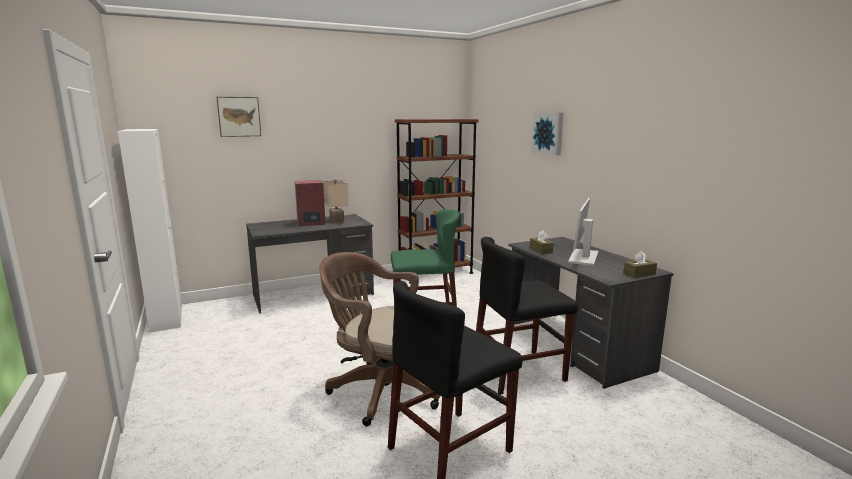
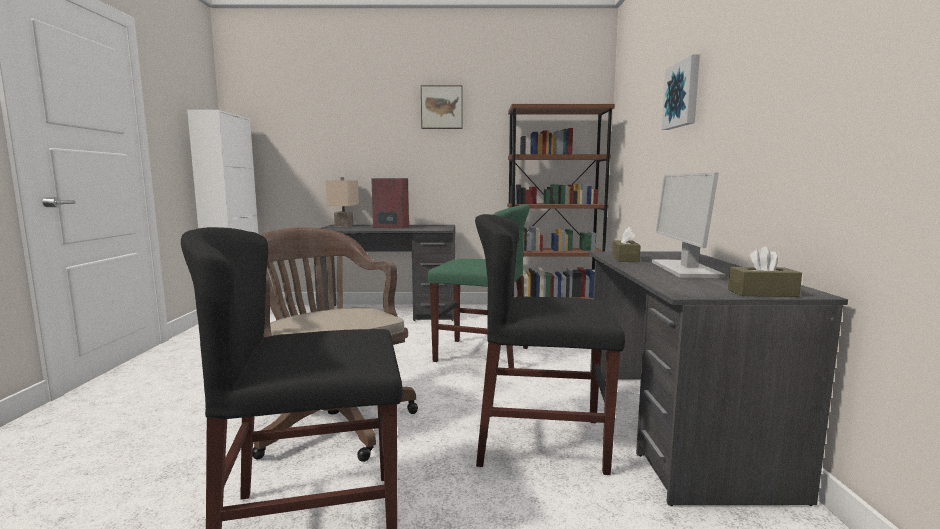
camera: 25 degrees right, 5 degrees down
picture [217,97,261,137] -> picture moved to [421,85,463,129]
beige table lamp [323,179,349,224] -> beige table lamp moved to [326,177,359,227]
monitor [568,198,598,266] -> monitor turned 45 degrees counterclockwise [652,172,726,278]

